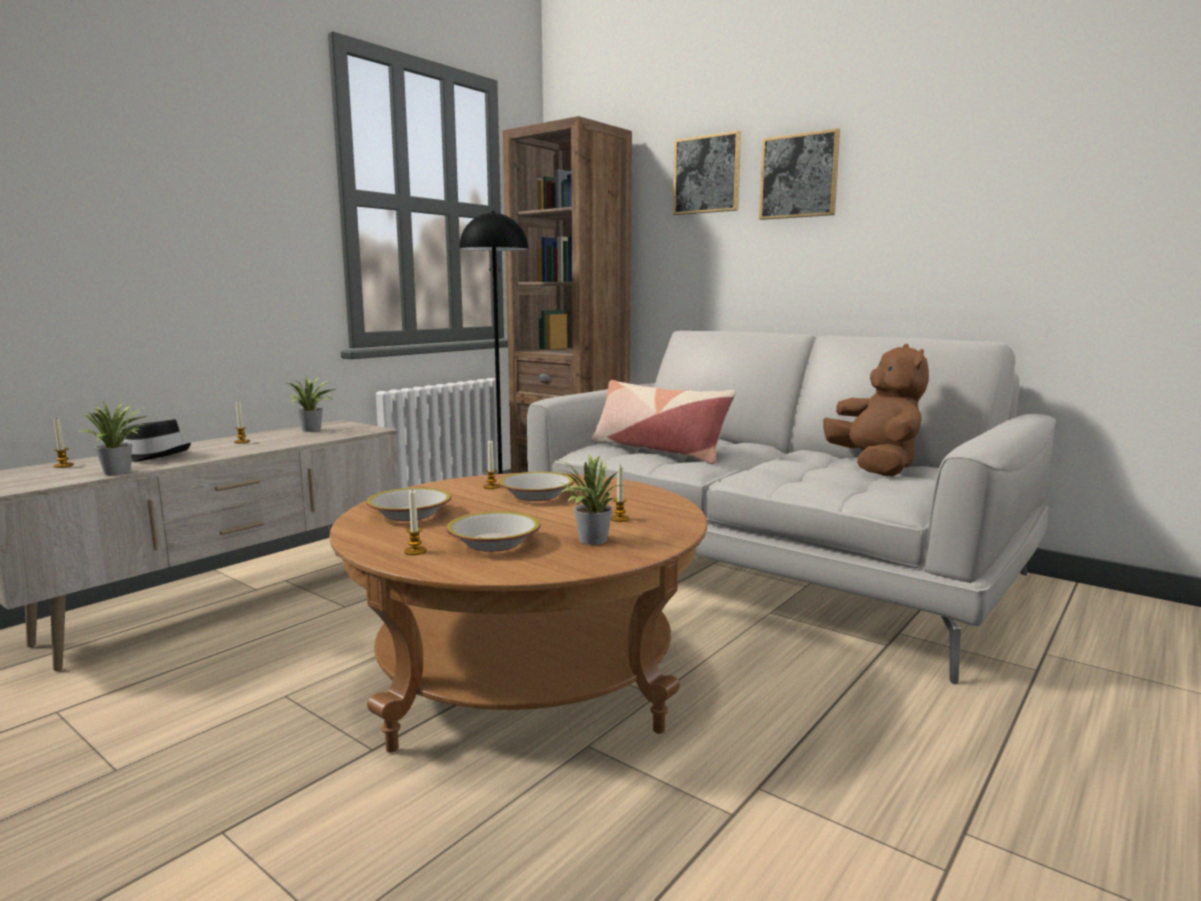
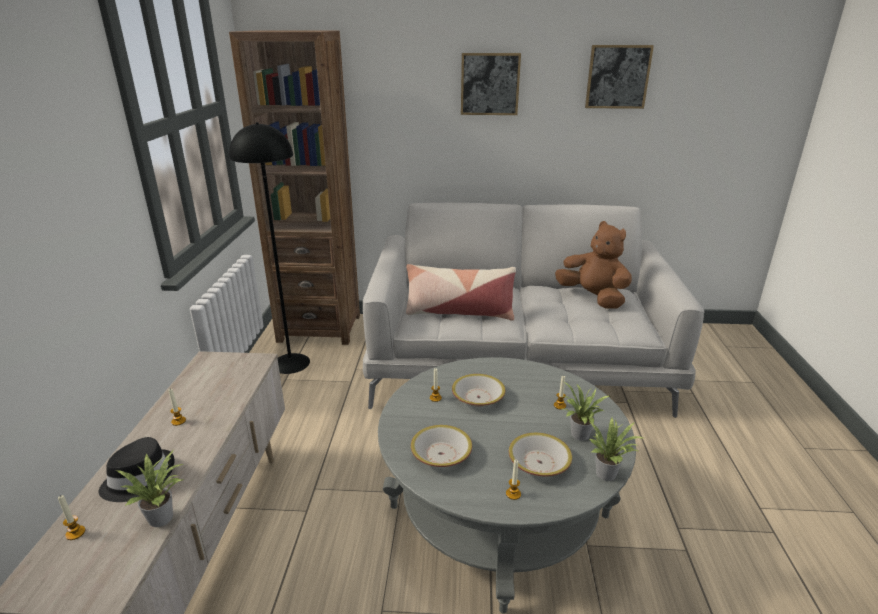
camera: 35 degrees left, 15 degrees up
potted plant [284,376,336,432] -> potted plant moved to [589,417,643,481]
brown coffee table [329,473,707,753] -> grey coffee table [378,357,636,614]
picture [673,130,741,215] -> picture moved to [585,45,654,109]

